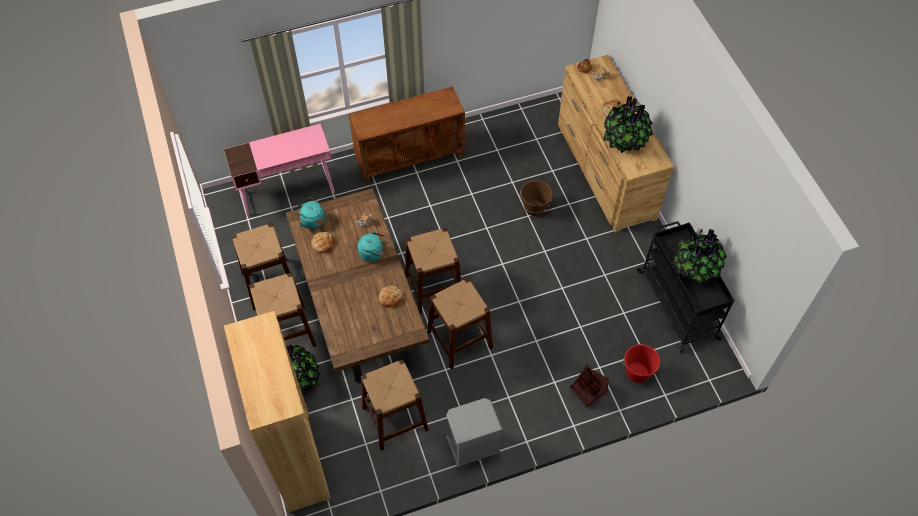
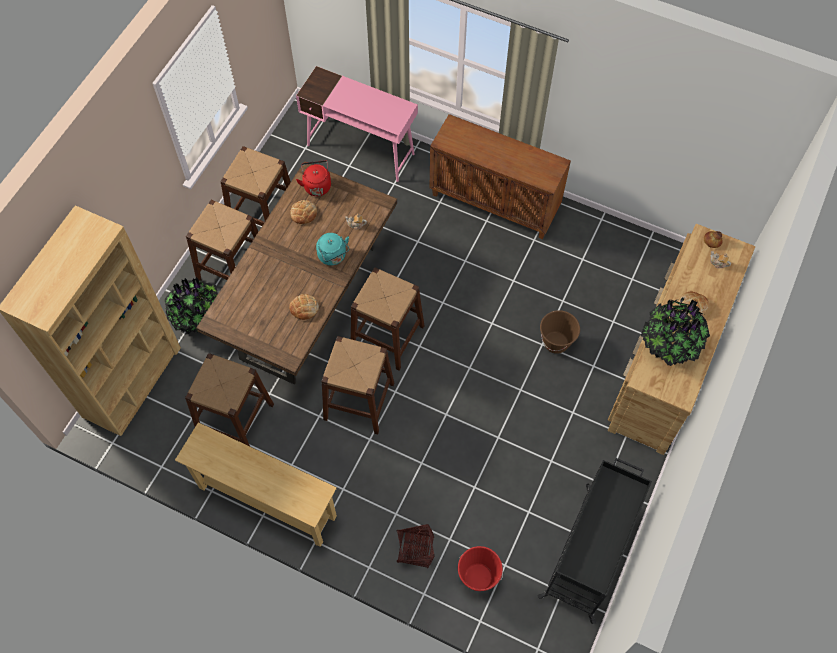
camera: 45 degrees right, 5 degrees up
turquoise kettle [294,196,325,229] -> red kettle [296,160,331,196]
grey nightstand [446,398,502,467] -> beige console table [175,422,337,547]
potted plant [672,229,727,285] -> none

